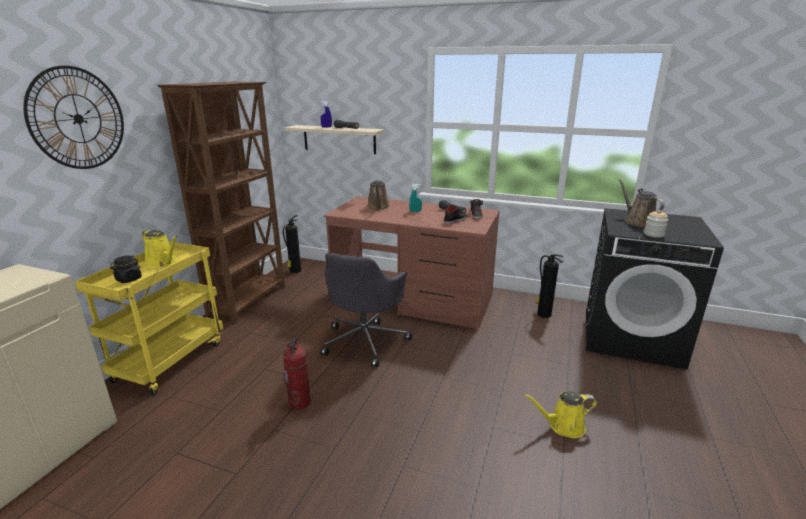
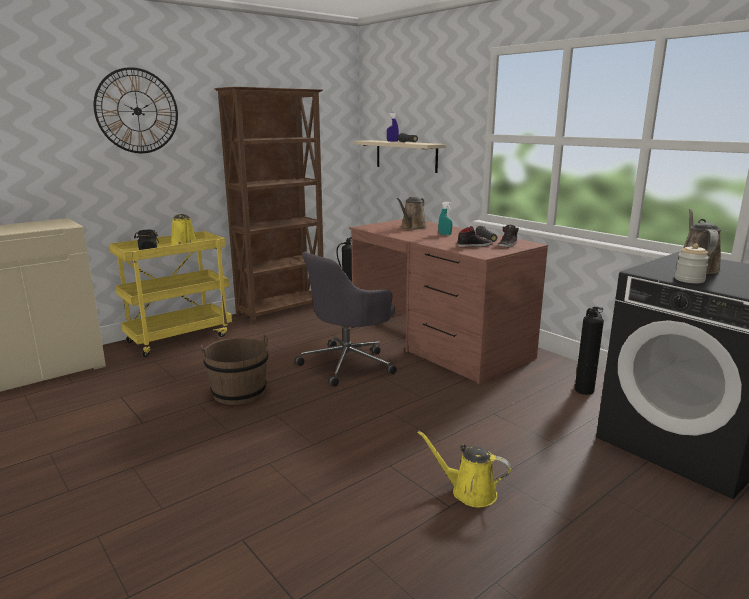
camera: 30 degrees right, 5 degrees down
fire extinguisher [283,338,311,410] -> brown bucket [201,334,268,405]

